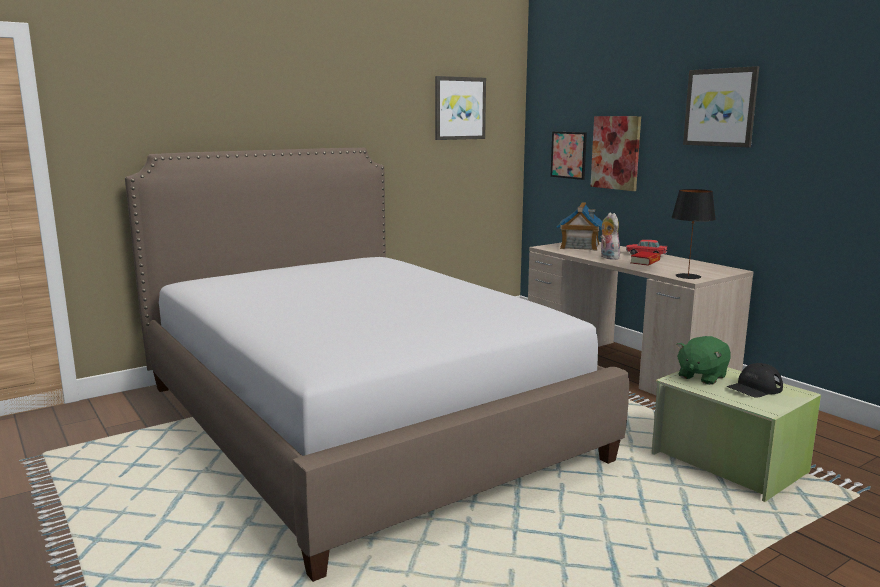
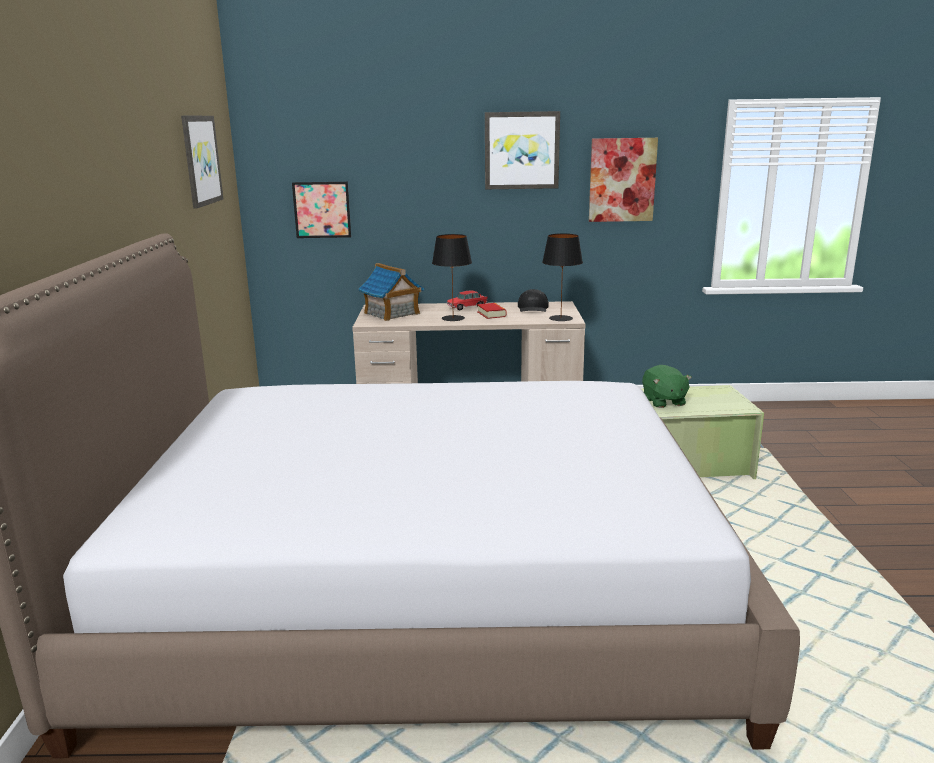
camera: 55 degrees left, 5 degrees up
picture [590,116,641,191] -> picture moved to [589,138,658,222]
plush toy [601,212,620,260] -> black table lamp [432,234,472,321]
black cap [727,363,783,398] -> black cap moved to [518,289,549,312]

